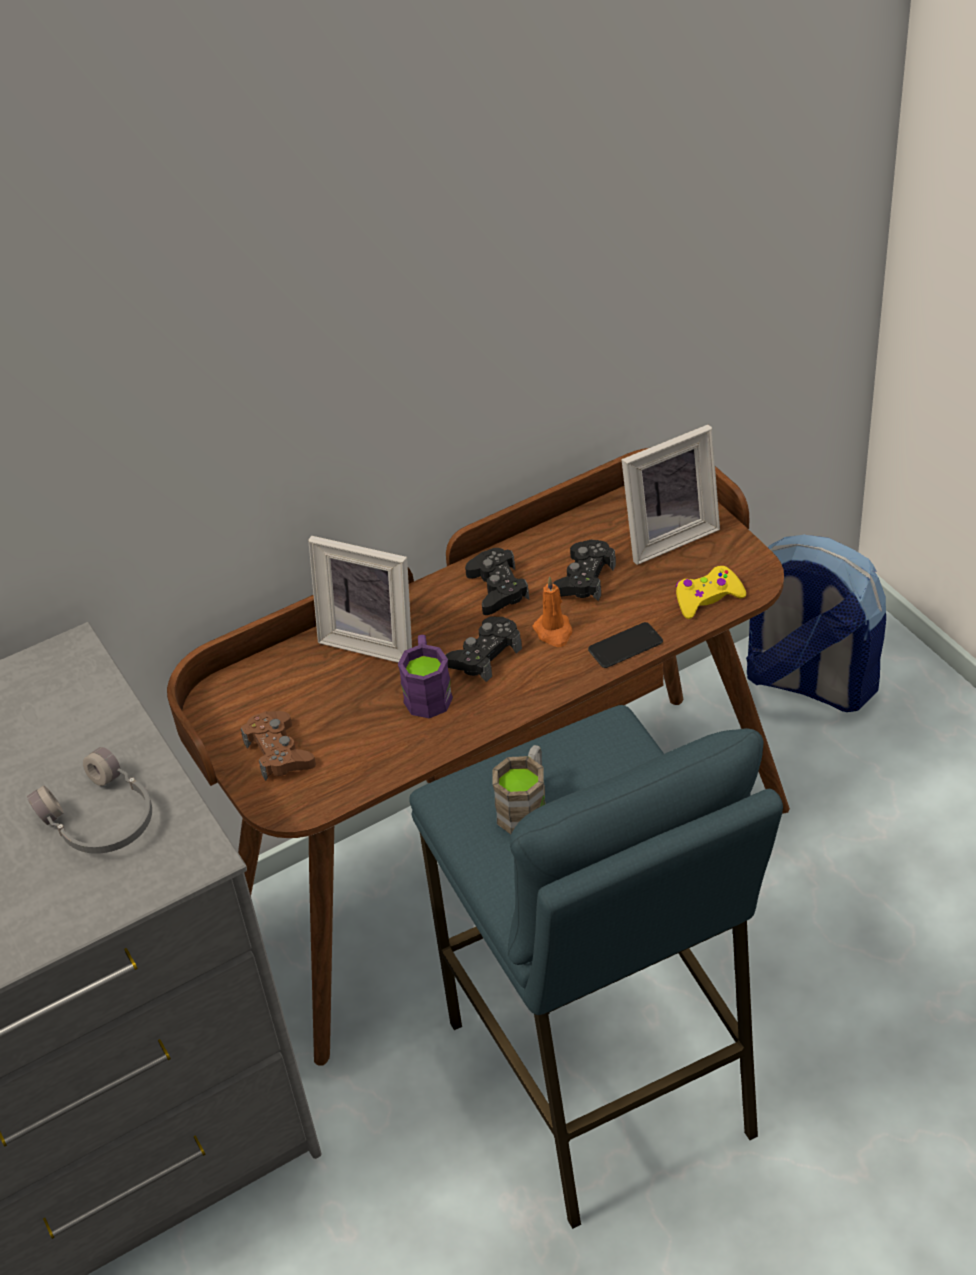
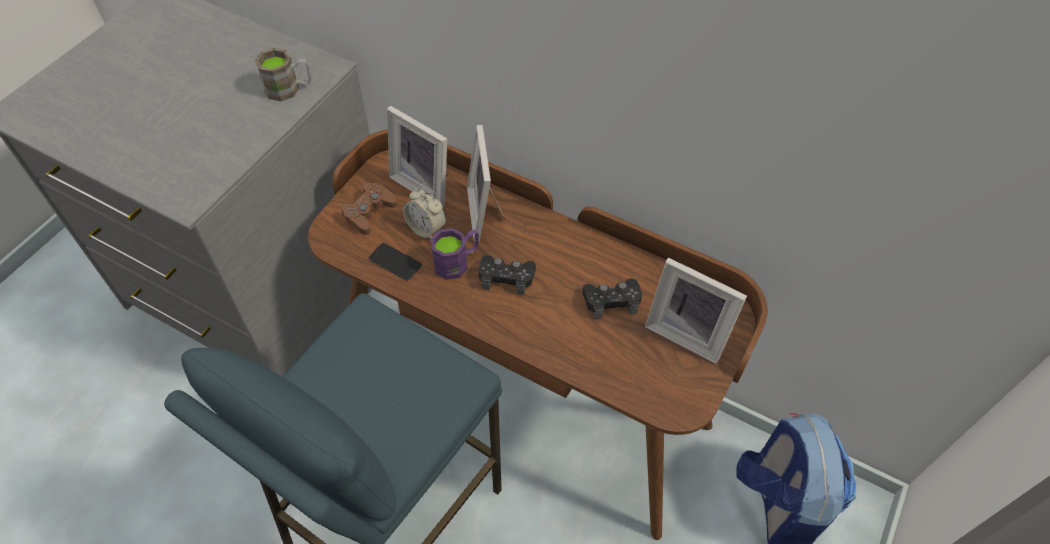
camera: 55 degrees right, 10 degrees up
grey headphones [27,747,152,854] -> none
black game controller [465,548,529,615] -> none
brown mug [492,745,546,834] -> brown mug moved to [255,48,312,101]
orange candle [532,576,572,647] -> none
phone [588,622,663,668] -> phone moved to [369,243,422,281]
yellow game controller [676,566,746,619] -> none
none -> picture frame [387,106,448,208]
none -> alarm clock [403,187,446,239]

